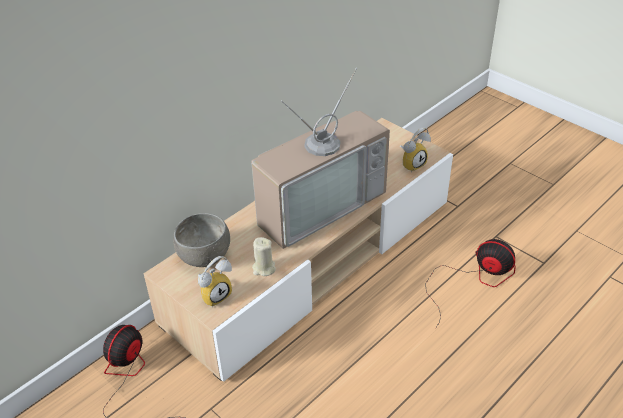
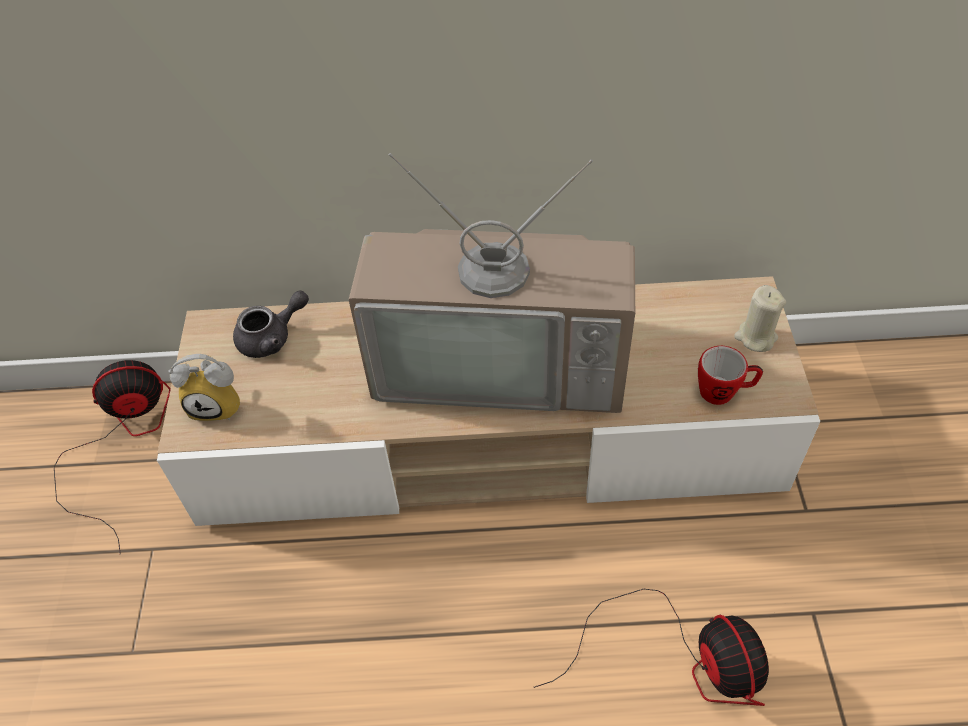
camera: 45 degrees right, 10 degrees up
grey bowl [173,213,230,267] -> grey teapot [233,290,309,358]
beige candle [252,237,276,276] -> beige candle moved to [734,285,786,352]
alarm clock [400,127,431,172] -> mug [698,346,763,405]

